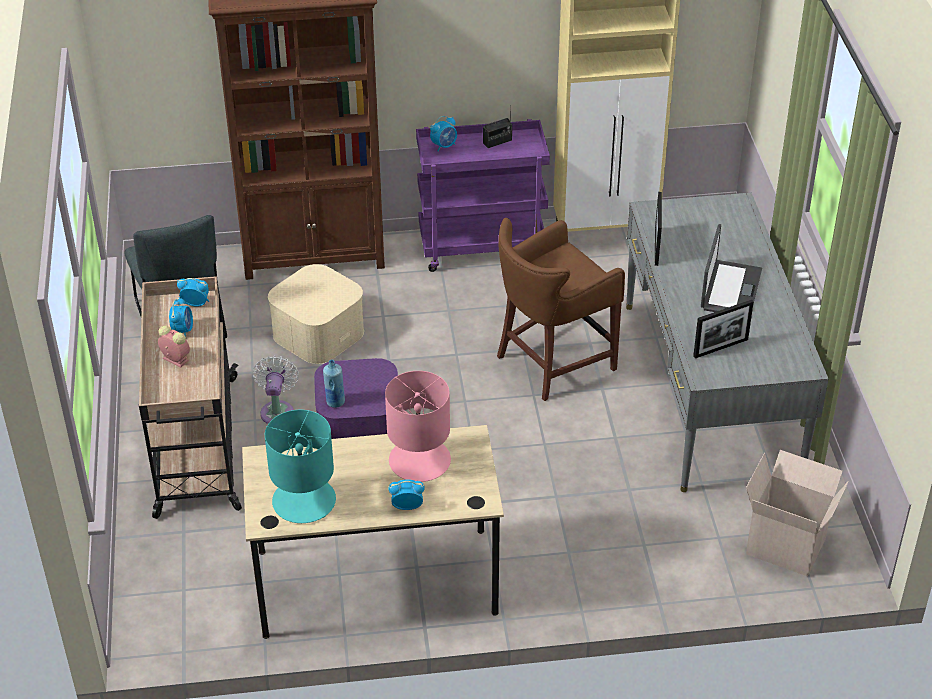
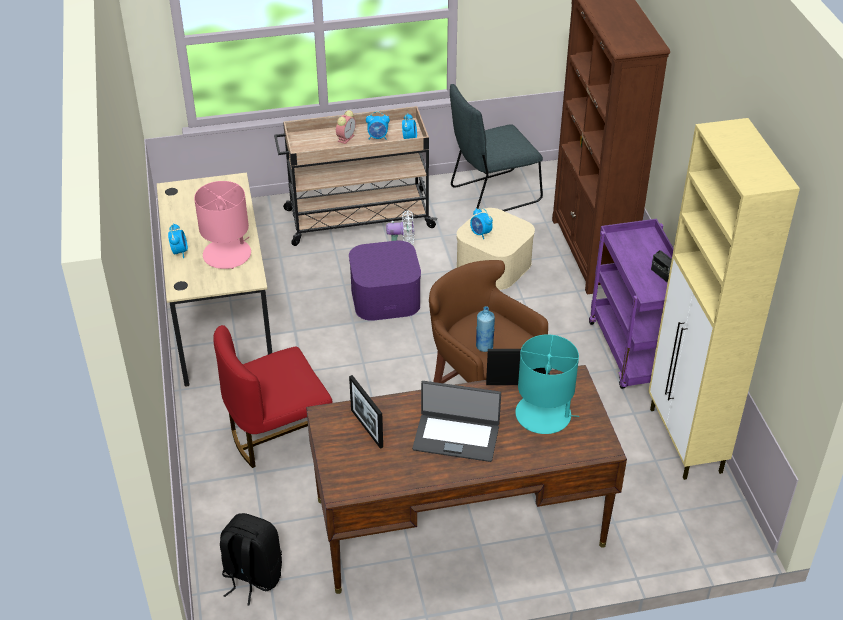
camera: 85 degrees right, 0 degrees up
turquoise table lamp [265,410,336,523] -> turquoise table lamp moved to [515,334,579,434]
blue bottle [323,359,345,408] -> blue bottle moved to [476,306,495,352]
alarm clock [430,116,457,152] -> alarm clock moved to [470,208,493,239]
grey desk [626,193,828,492] -> brown desk [306,365,627,594]
cardboard box [746,450,849,577] -> black backpack [220,513,282,606]
none -> red chair [213,325,333,468]

